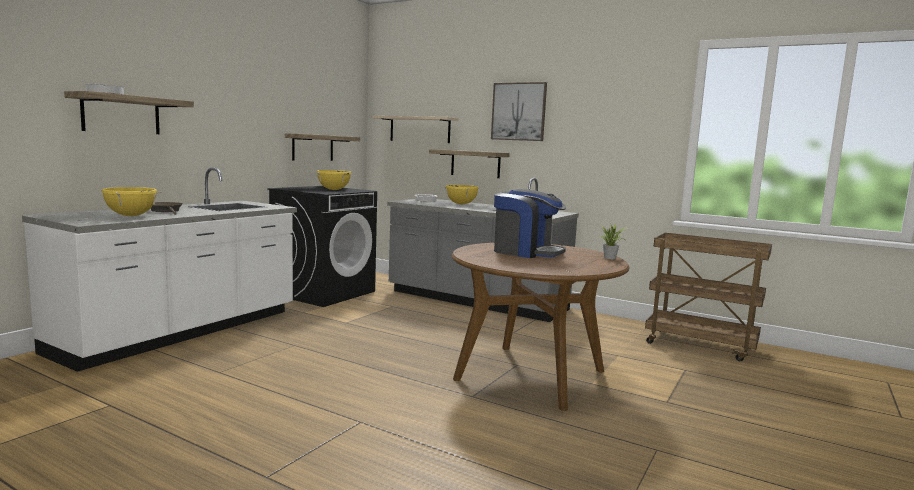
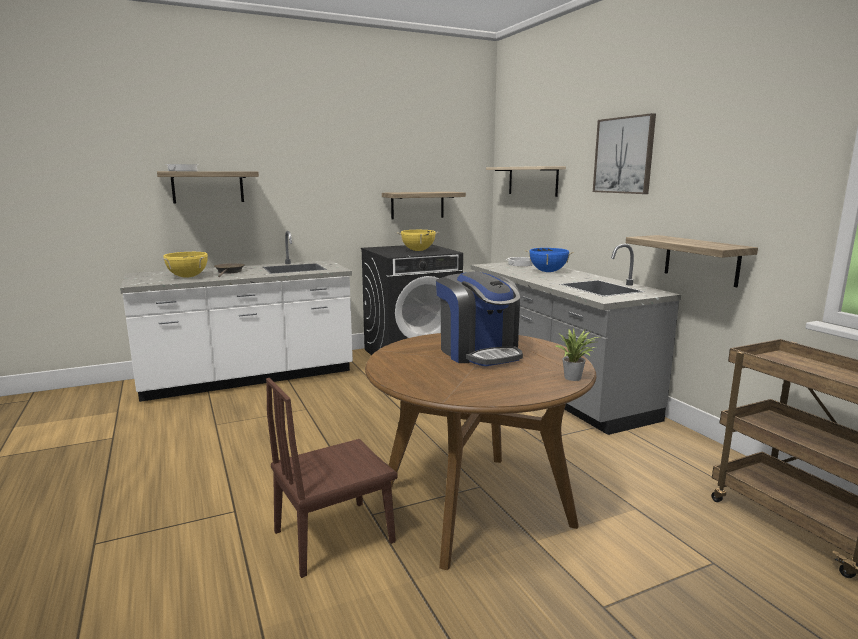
camera: 35 degrees right, 5 degrees up
shelf [429,149,510,178] -> shelf moved to [626,235,758,287]
yellow cooking pot [443,185,481,204] -> blue cooking pot [525,248,574,272]
none -> brown chair [266,378,398,578]

